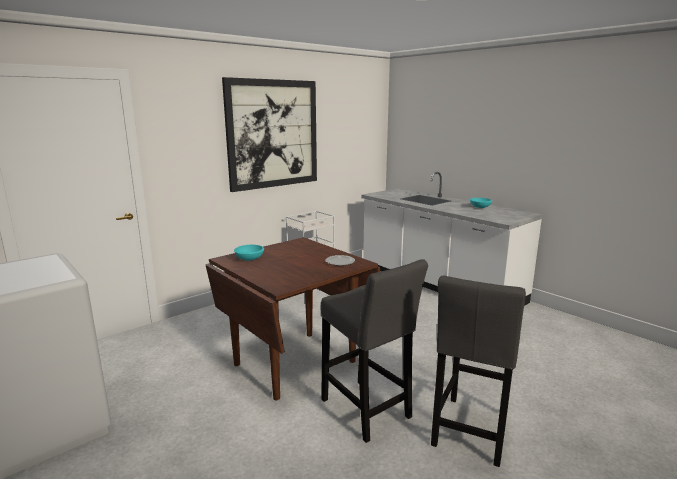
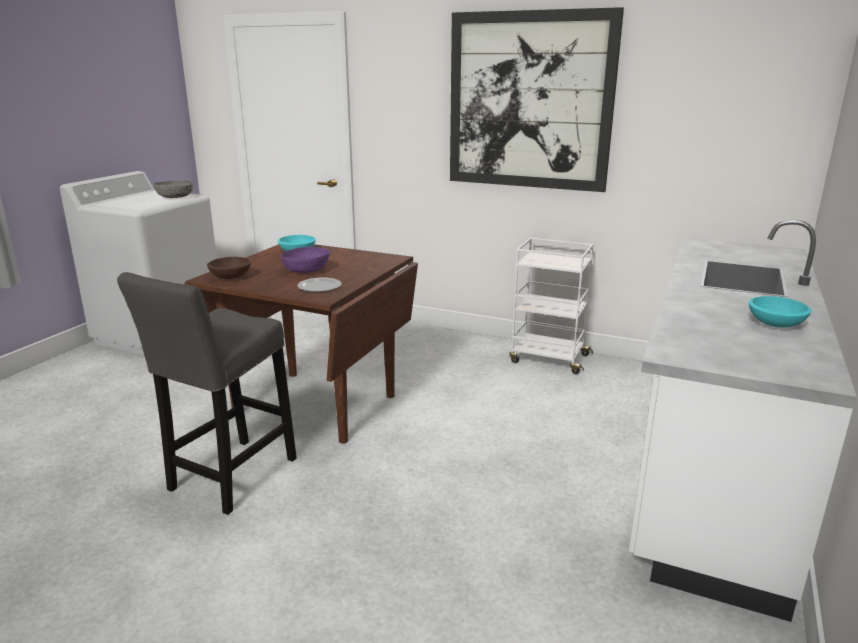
camera: 65 degrees right, 5 degrees up
grey stool [431,276,526,467] -> none
none -> grey bowl [153,180,193,198]
none -> brown bowl [207,257,251,279]
none -> purple bowl [281,247,330,273]

